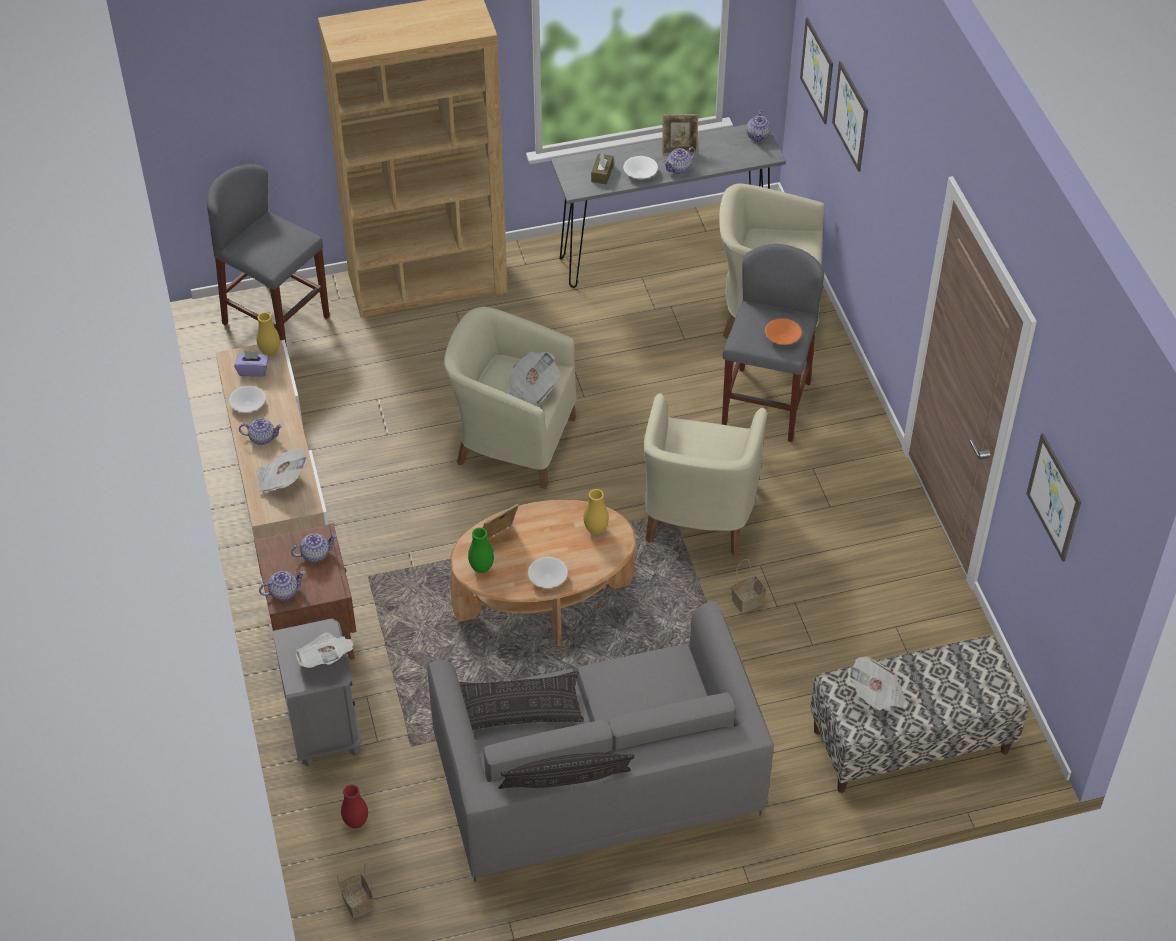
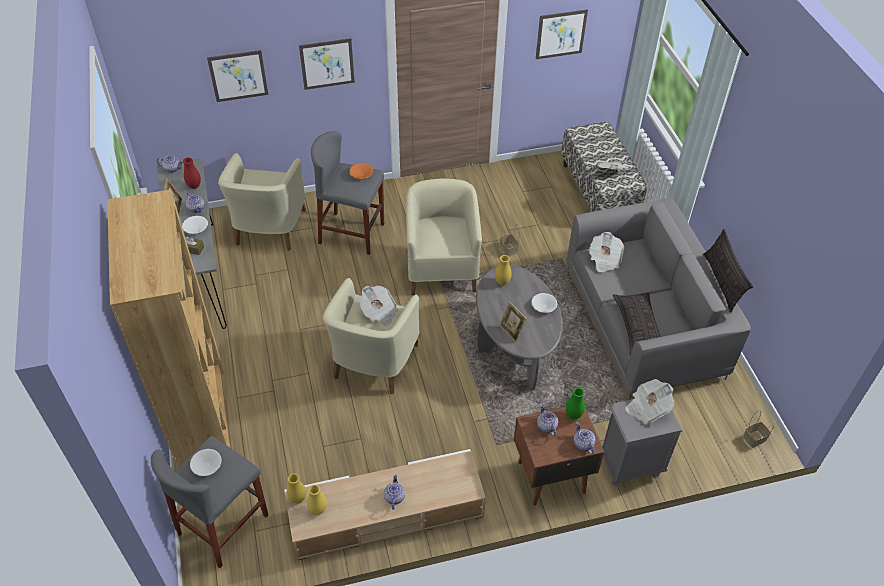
camera: 90 degrees left, 0 degrees up
white bowl [229,386,266,412] -> white bowl moved to [190,449,222,476]
purple tissue box [234,350,269,377] -> yellow vase [307,484,327,515]
newspaper [256,448,307,492] -> newspaper moved to [589,232,624,272]
red vase [341,785,368,828] -> red vase moved to [183,157,201,189]
brown coffee table [450,500,636,646] -> grey coffee table [476,265,563,391]
green vase [468,527,494,573] -> green vase moved to [566,388,585,419]
beige armchair [644,393,767,557] -> beige armchair turned 105 degrees counterclockwise [406,179,482,295]
picture [800,17,833,124] -> picture moved to [299,38,355,90]

